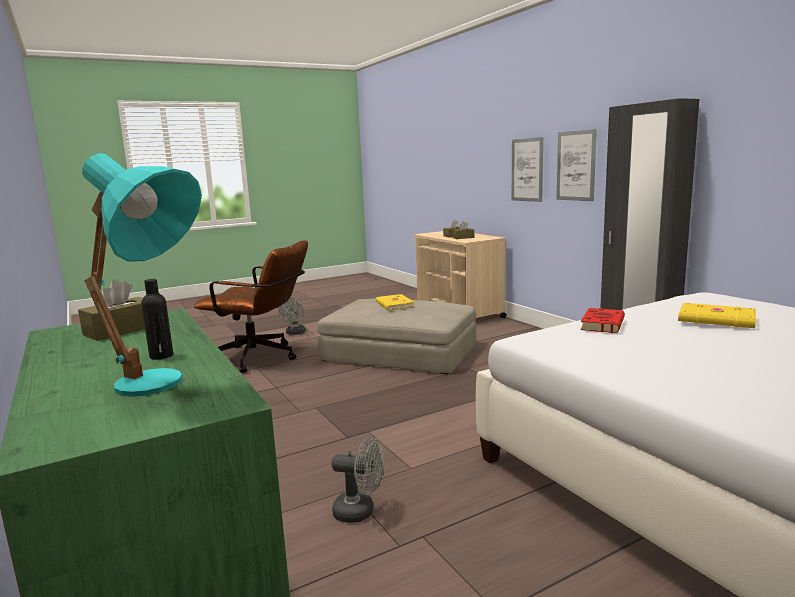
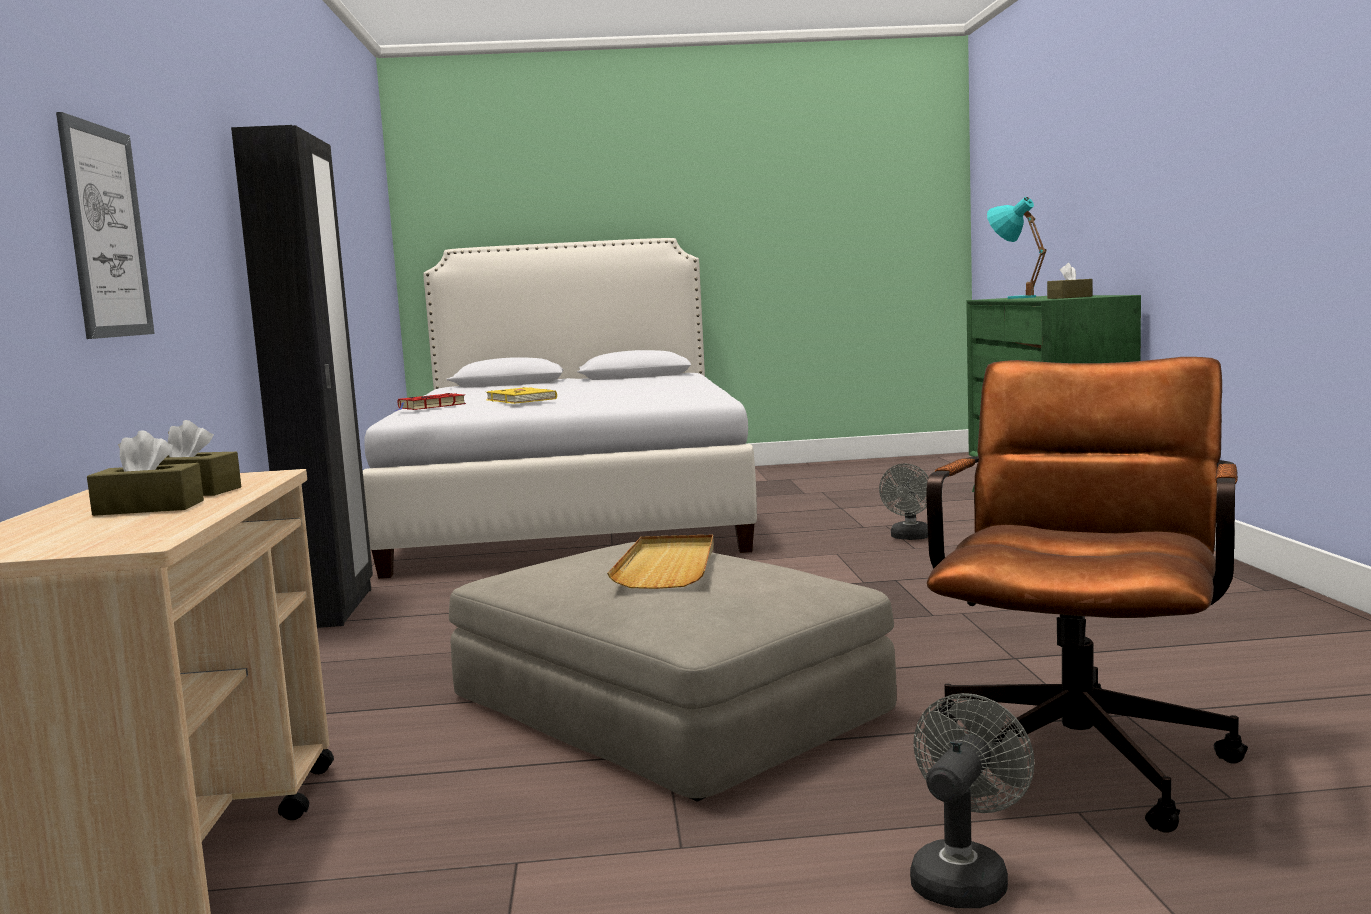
camera: 155 degrees left, 5 degrees down
black bottle [141,279,173,360] -> none
brown office chair [194,240,308,373] -> brown office chair turned 75 degrees clockwise [926,357,1248,833]
grey fan [332,438,384,523] -> grey fan turned 105 degrees counterclockwise [879,463,929,540]
yellow book [376,294,415,311] -> beige tray [607,535,714,589]
picture [557,129,597,201] -> none
red book [580,308,625,333] -> red book moved to [395,393,466,411]

